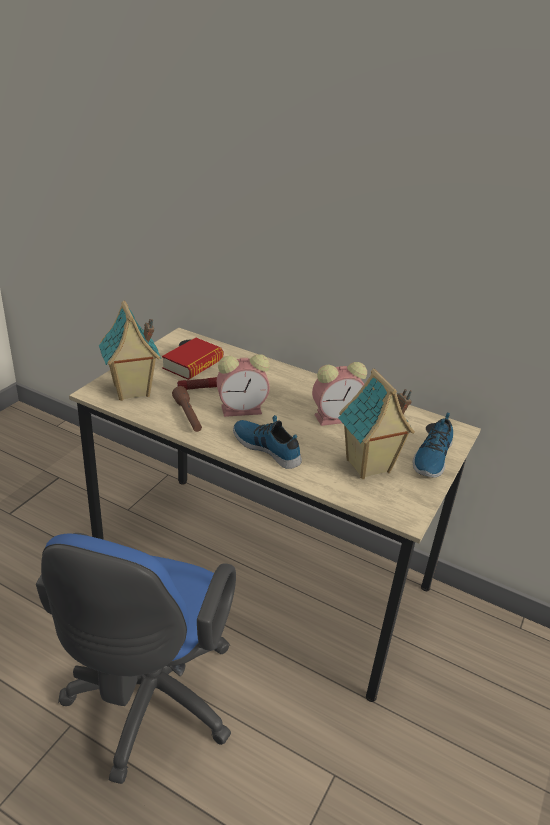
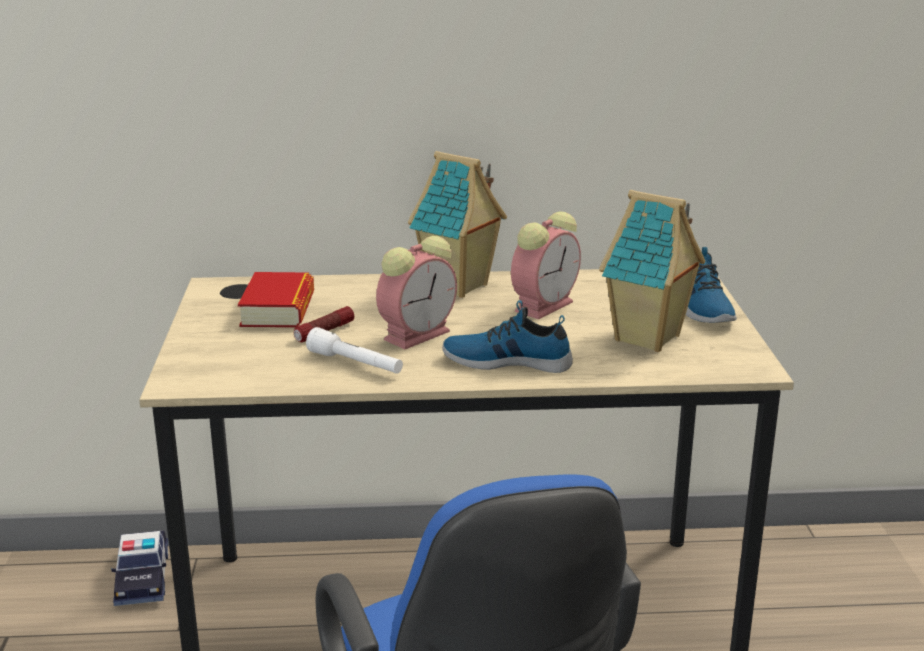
camera: 30 degrees left, 10 degrees down
toy house [99,301,161,401] -> toy house moved to [408,151,507,298]
brown flashlight [172,386,202,432] -> white flashlight [306,327,403,374]
none -> toy car [111,530,168,606]

